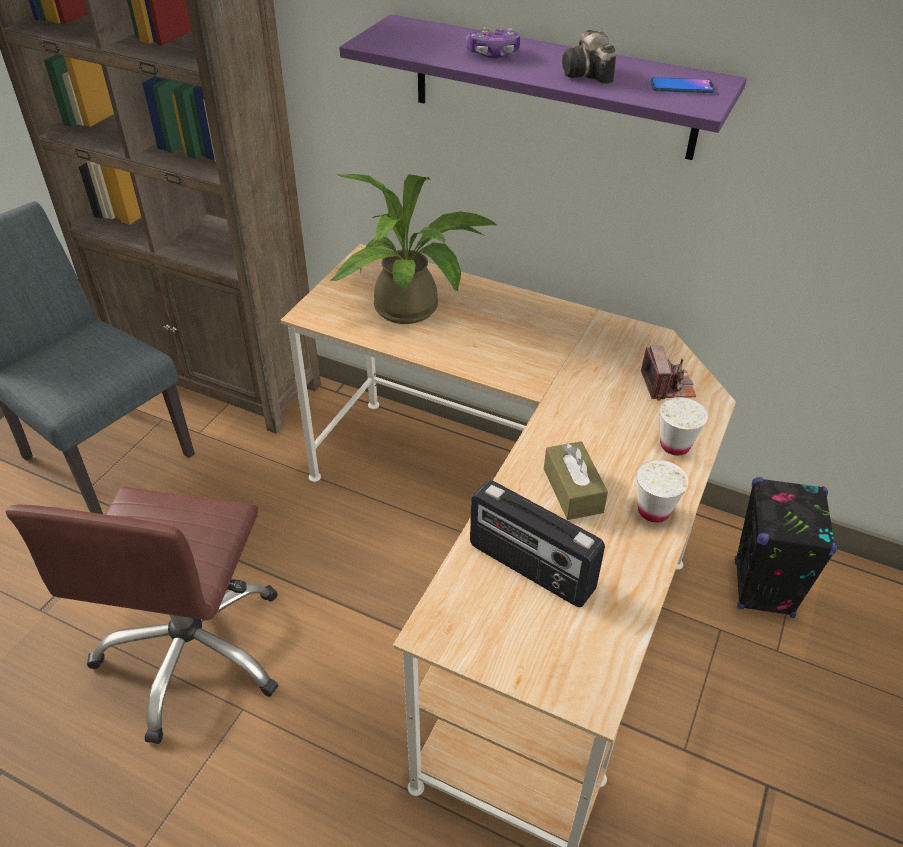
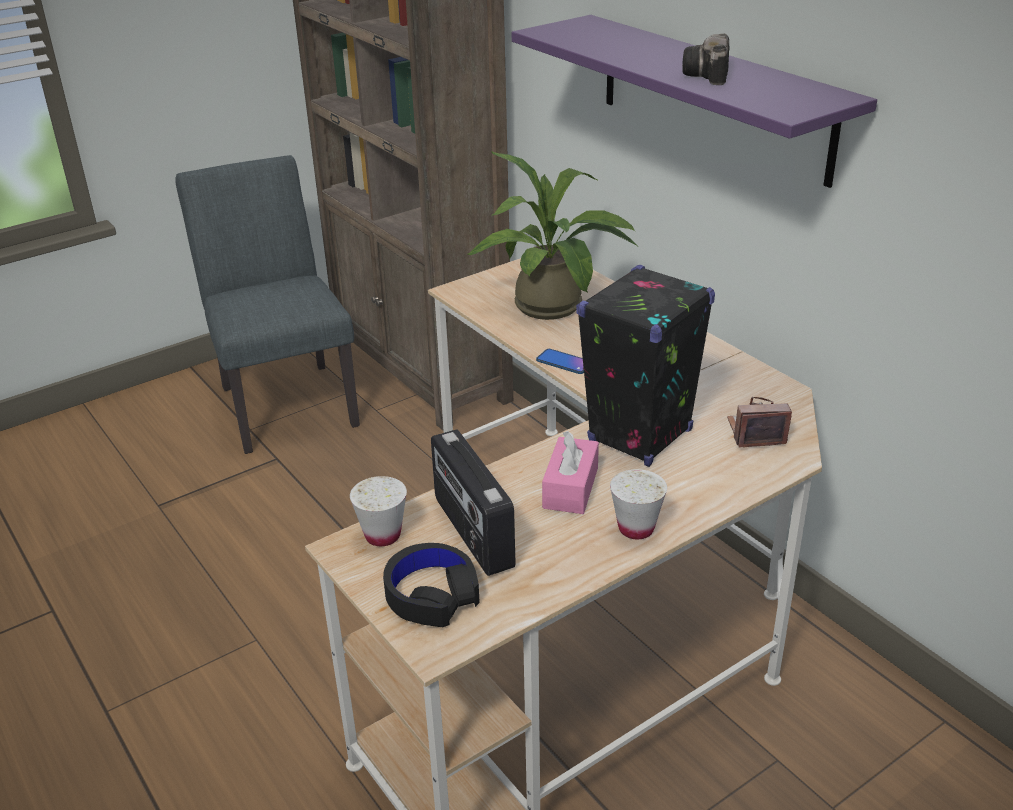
camera: 30 degrees right, 10 degrees down
brown office chair [5,486,279,744] -> none
game controller [466,28,520,58] -> none
brown tissue box [544,441,608,520] -> pink tissue box [542,431,599,514]
camera [641,346,696,401] -> camera turned 120 degrees counterclockwise [727,397,792,447]
phone [651,77,715,93] -> phone moved to [536,349,584,374]
white cup [659,397,708,455] -> white cup moved to [350,476,407,546]
black speaker [735,477,837,618] -> black speaker moved to [576,265,715,467]
none -> black headphones [383,543,480,627]

